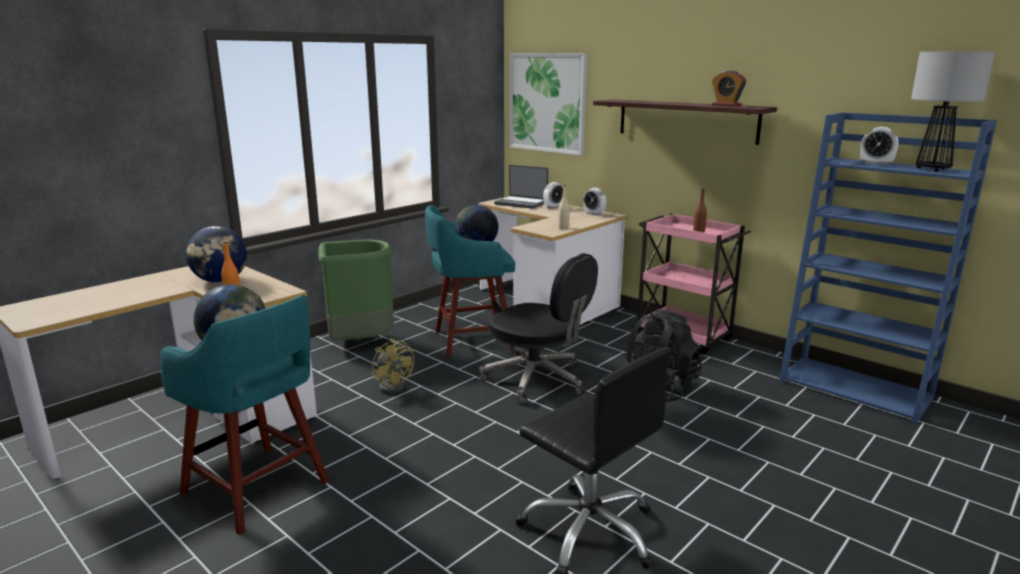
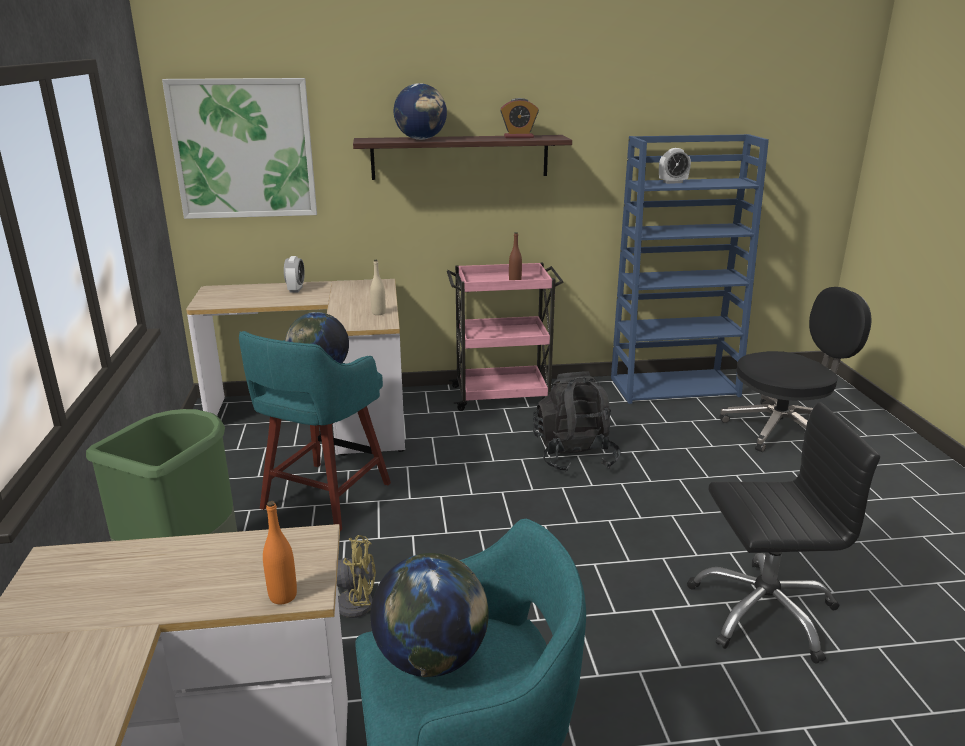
camera: 50 degrees left, 5 degrees up
globe [186,226,247,283] -> globe moved to [394,83,447,140]
black office chair [479,253,598,405] -> black office chair moved to [719,287,872,452]
laptop [494,165,548,209] -> none
alarm clock [583,188,606,216] -> none
table lamp [911,51,995,172] -> none

